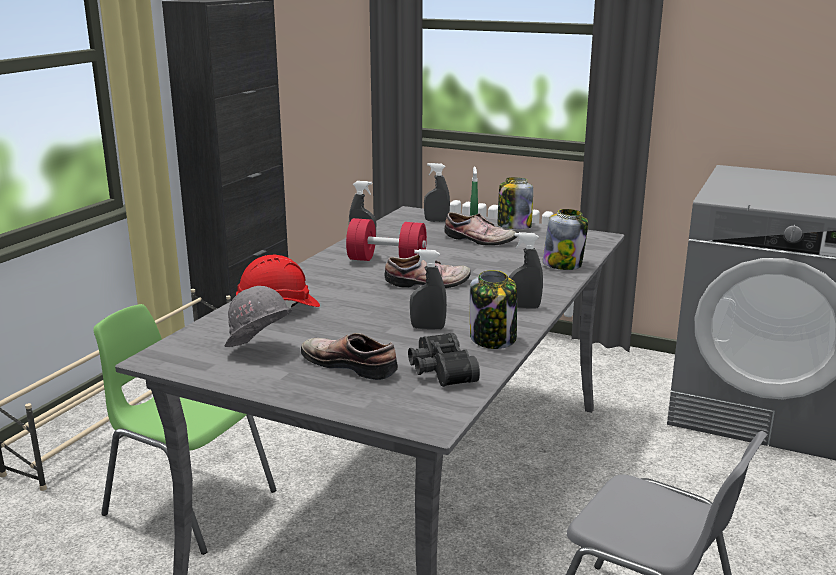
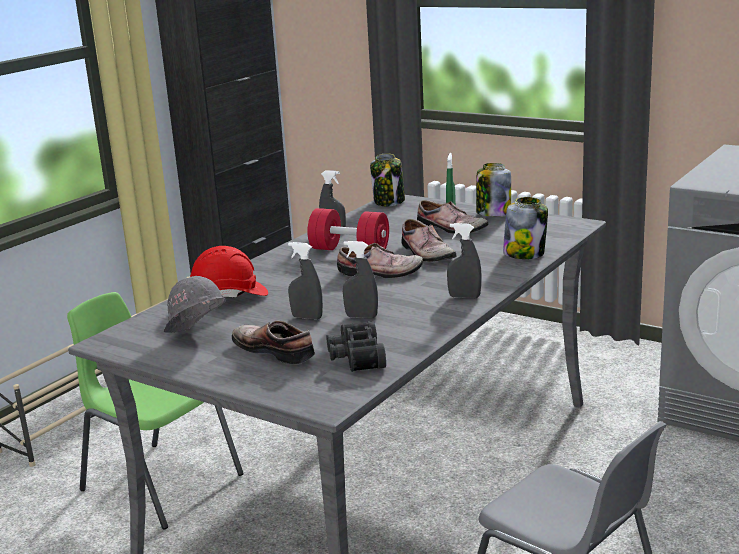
camera: 10 degrees right, 0 degrees up
grey spray bottle [424,163,450,222] -> grey spray bottle moved to [288,242,323,320]
jar [470,270,517,349] -> jar moved to [370,153,405,206]
none -> shoe [401,219,457,262]

